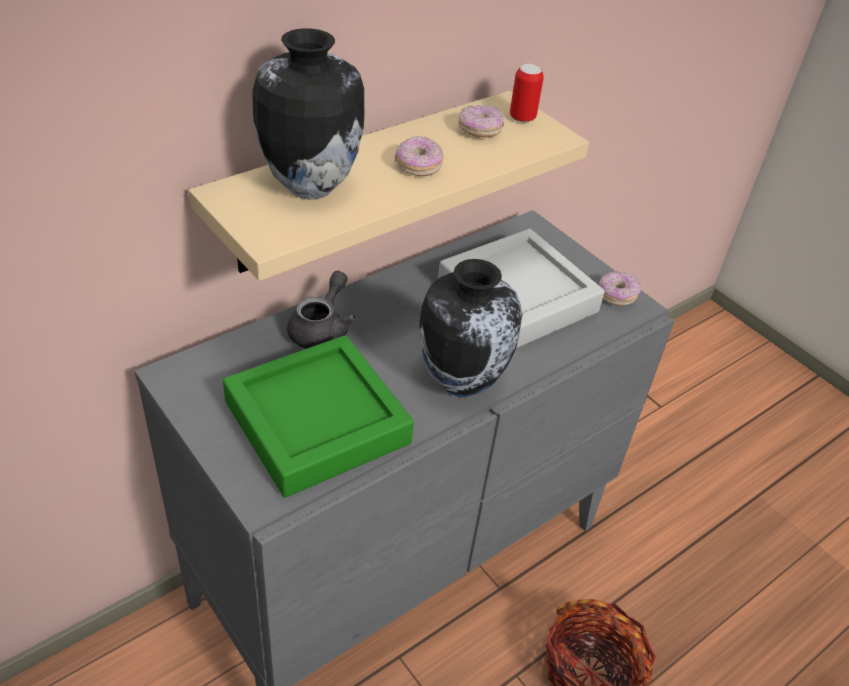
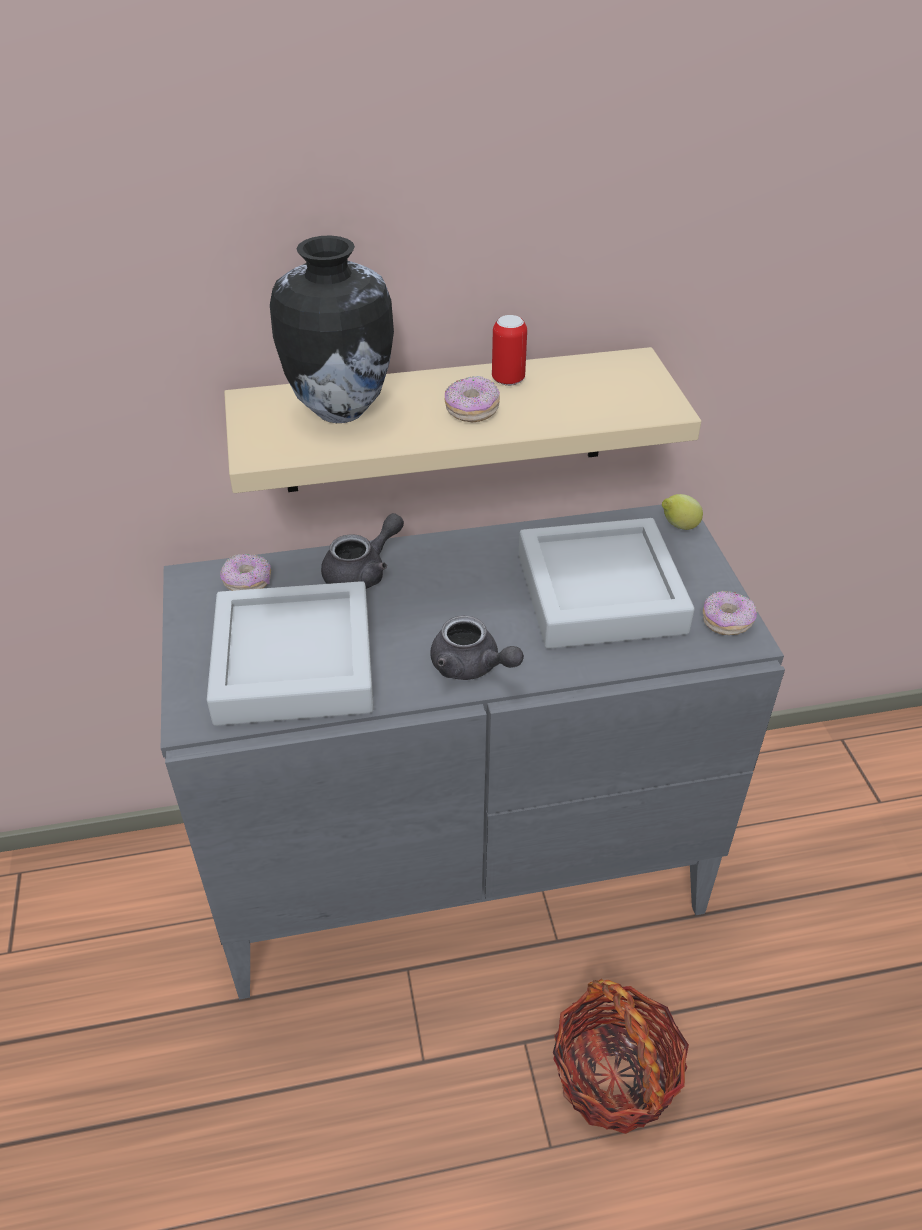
camera: 30 degrees right, 0 degrees up
green tray [223,335,414,497] -> grey tray [207,581,374,726]
vase [419,259,522,397] -> grey teapot [430,616,524,680]
donut [458,105,504,138] -> donut moved to [220,554,271,591]
can [510,64,544,123] -> can moved to [492,315,527,386]
none -> lemon [662,494,703,530]

